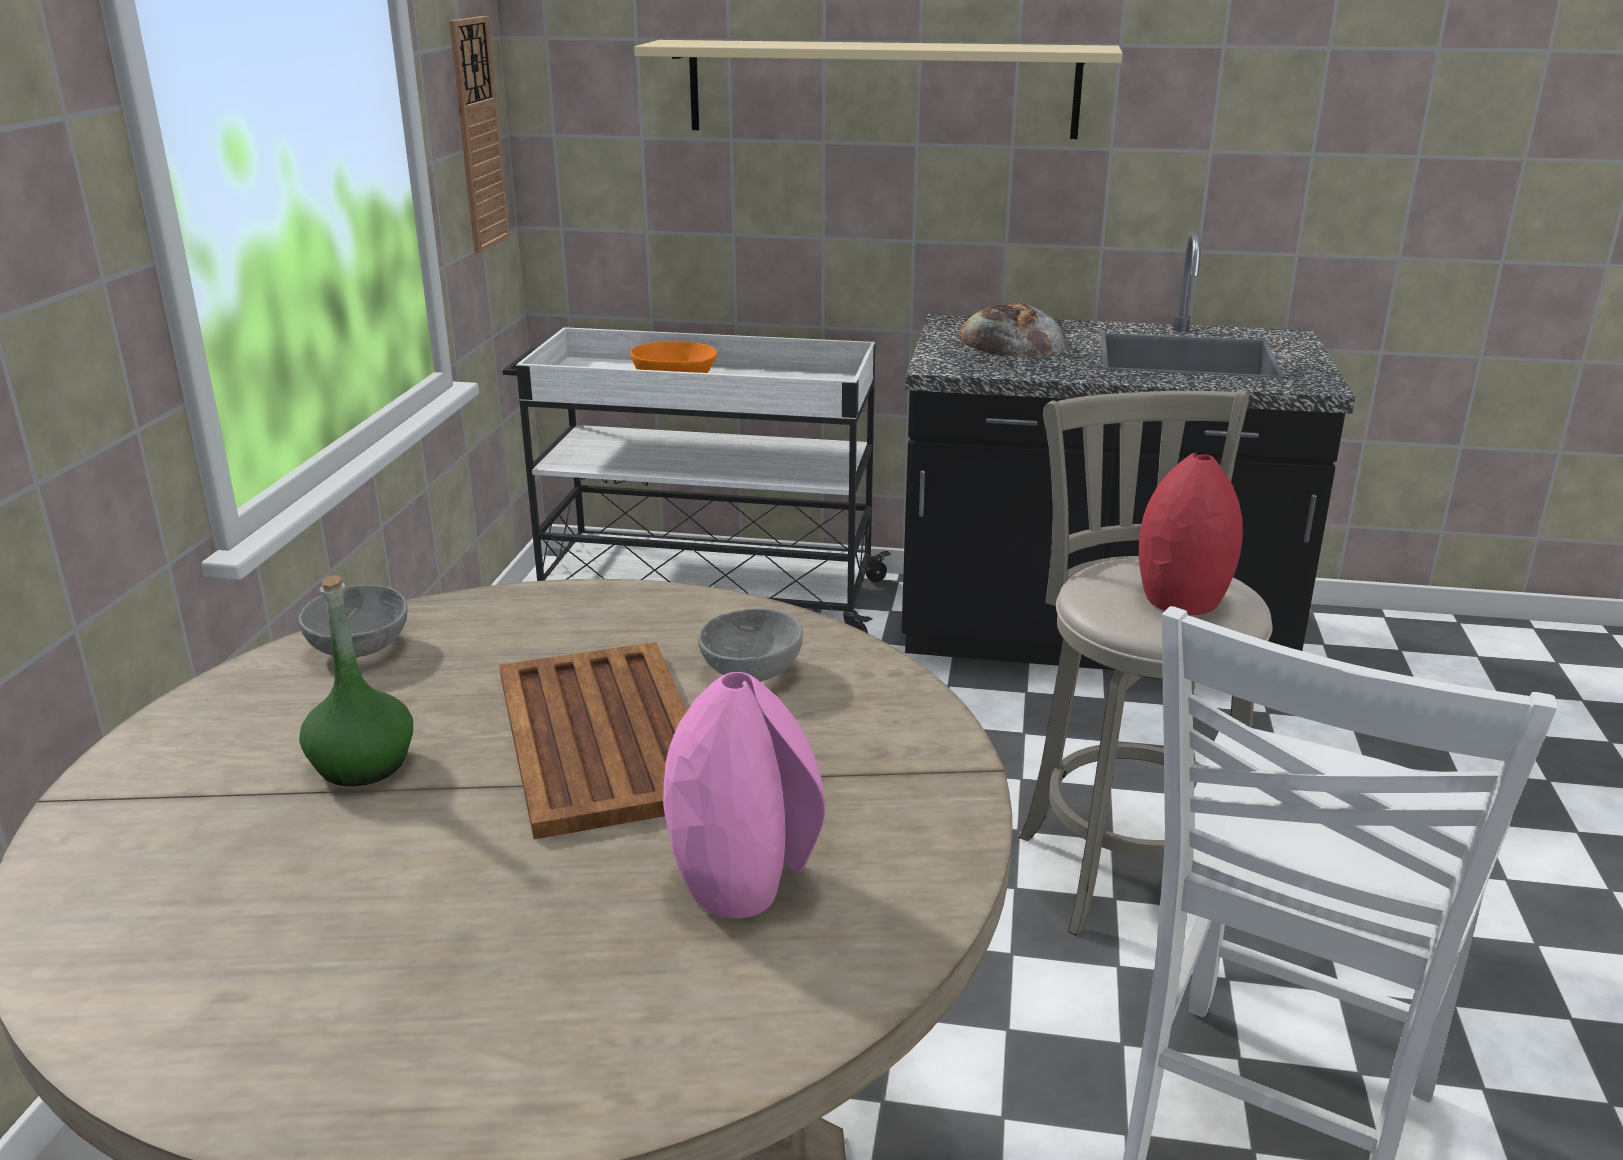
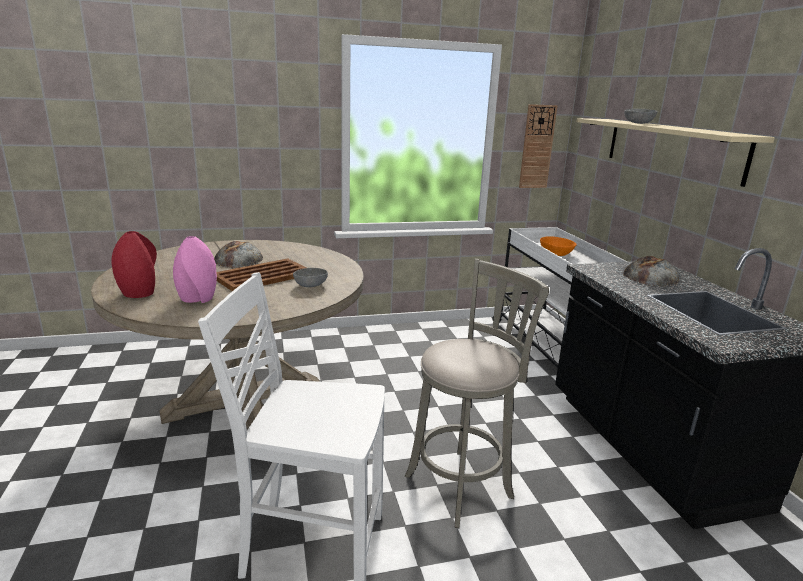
camera: 65 degrees right, 5 degrees down
green bottle [299,575,413,786] -> bread [214,241,263,268]
grey bowl [299,585,407,657] -> grey bowl moved to [624,109,658,124]
red vase [1138,453,1243,615] -> red vase moved to [111,231,157,298]

